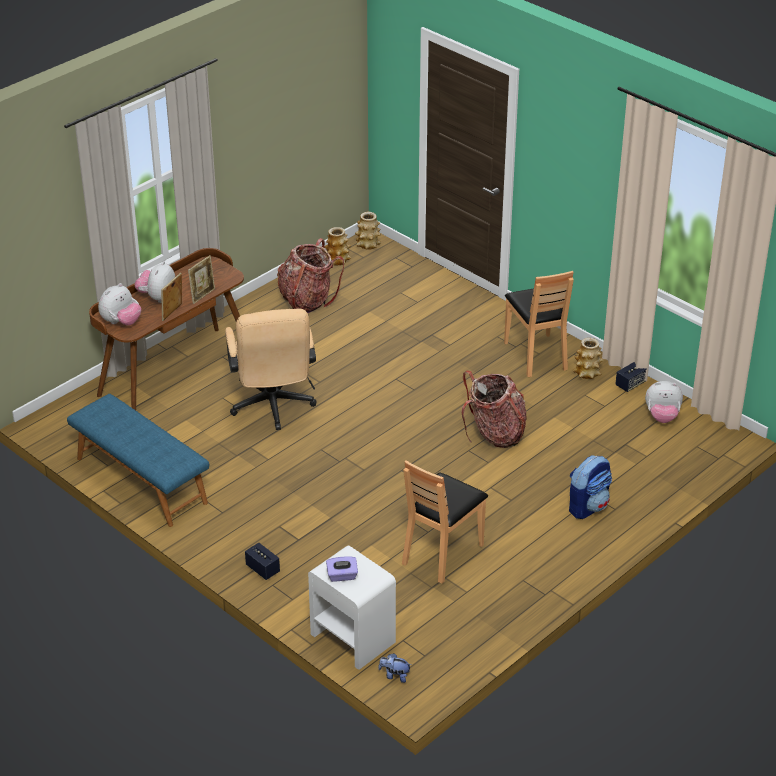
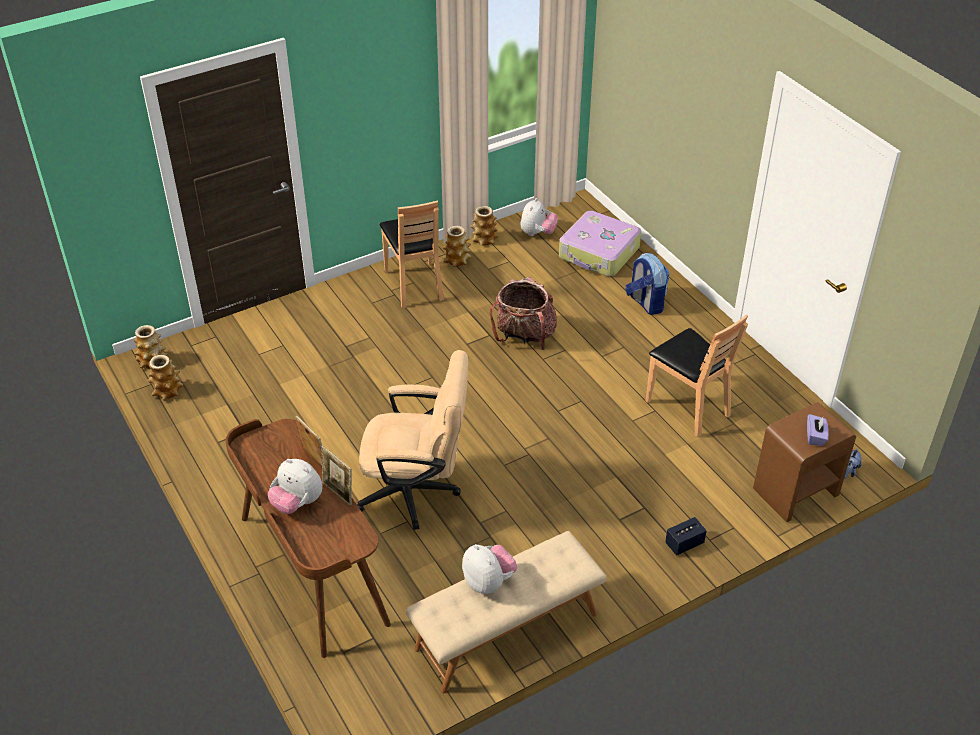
camera: 75 degrees left, 5 degrees up
blue bench [67,394,209,527] -> beige bench [406,531,606,693]
plush toy [98,283,141,326] -> plush toy moved to [462,544,517,594]
backpack [277,238,344,313] -> none
white nightstand [308,545,396,670] -> brown nightstand [753,402,856,522]
brown chair [504,271,574,377] -> brown chair turned 75 degrees clockwise [380,200,444,308]
speaker [615,362,647,392] -> vase [470,206,499,246]
none -> suitcase [559,211,641,277]

